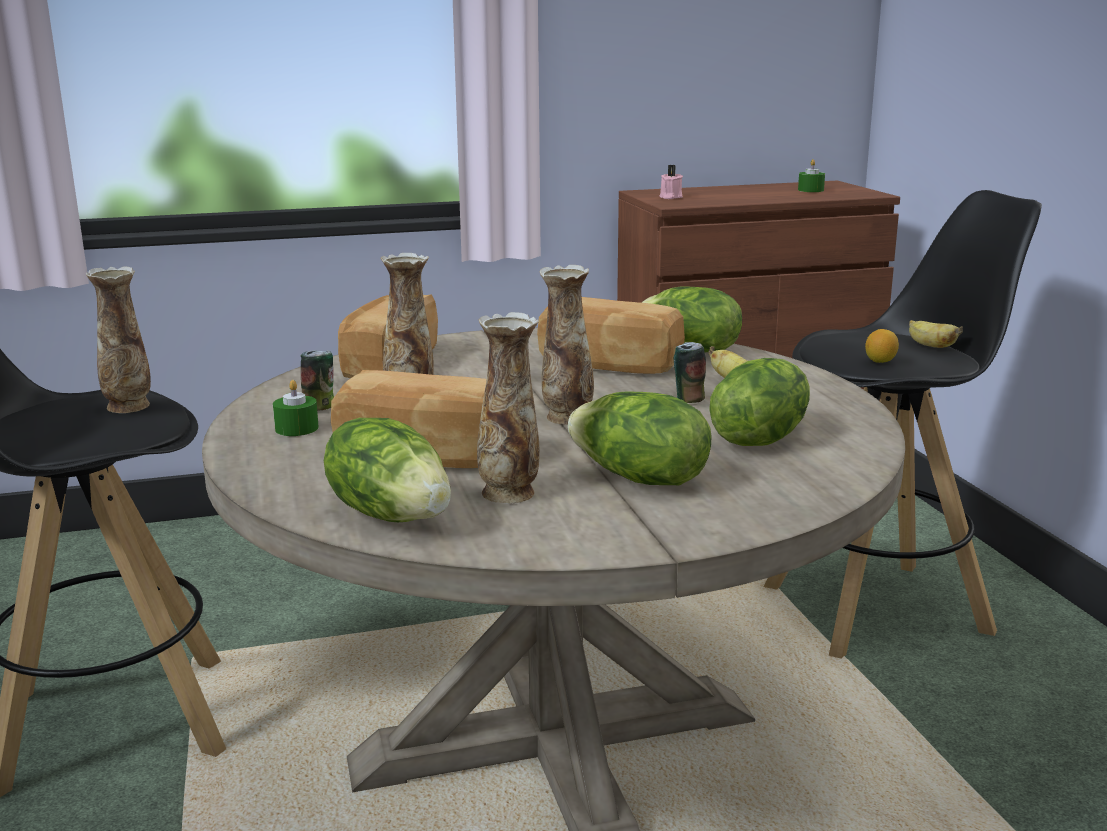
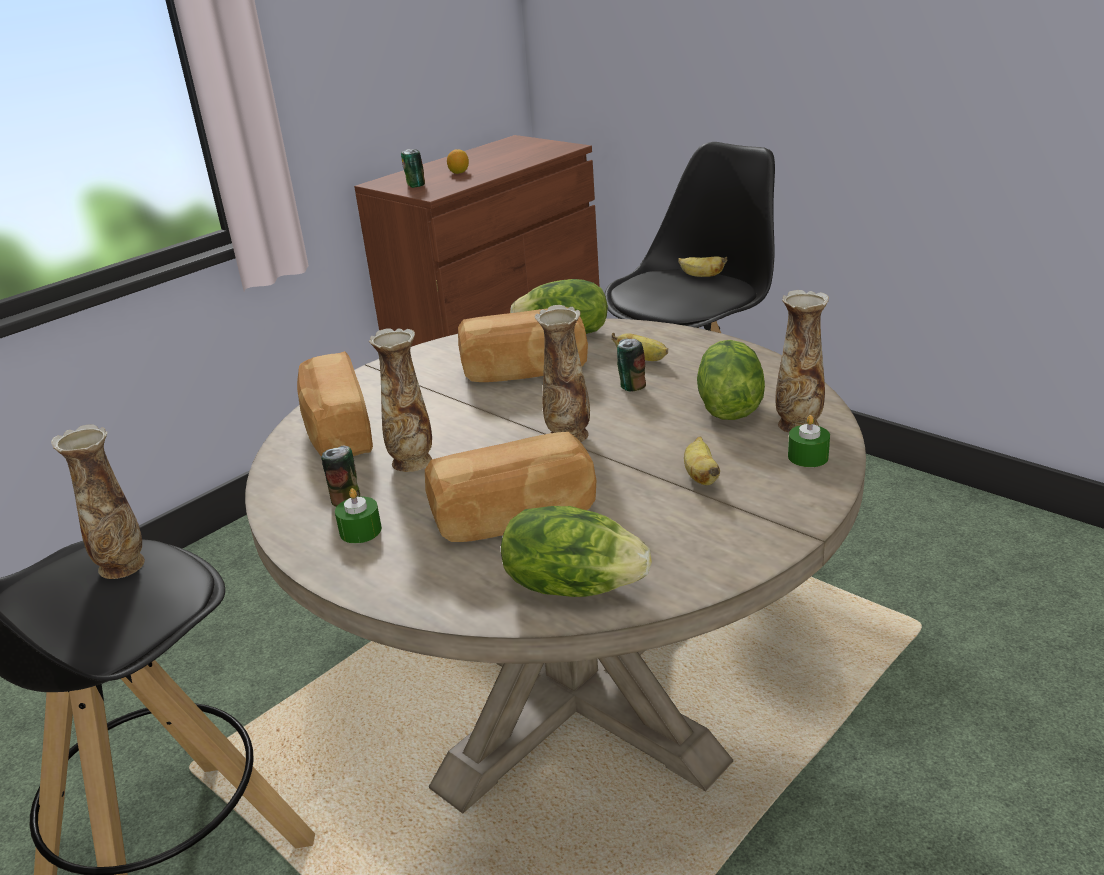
camera: 30 degrees left, 10 degrees up
vase [477,312,540,504] -> vase moved to [775,290,829,433]
lettuce [568,391,712,485] -> banana [684,436,720,485]
pink candle [659,165,683,199] -> can [401,149,425,188]
green candle [798,159,825,192] -> green candle moved to [788,415,830,467]
lemon [865,329,899,363] -> lemon moved to [447,150,469,174]

